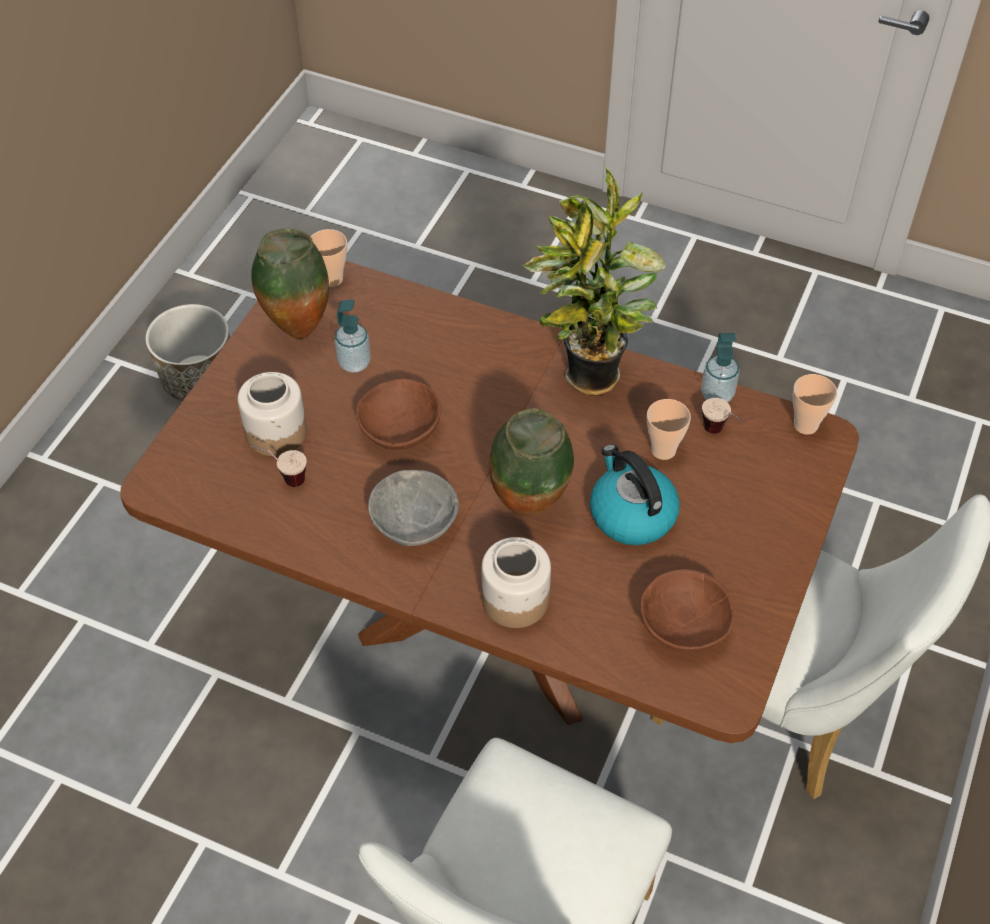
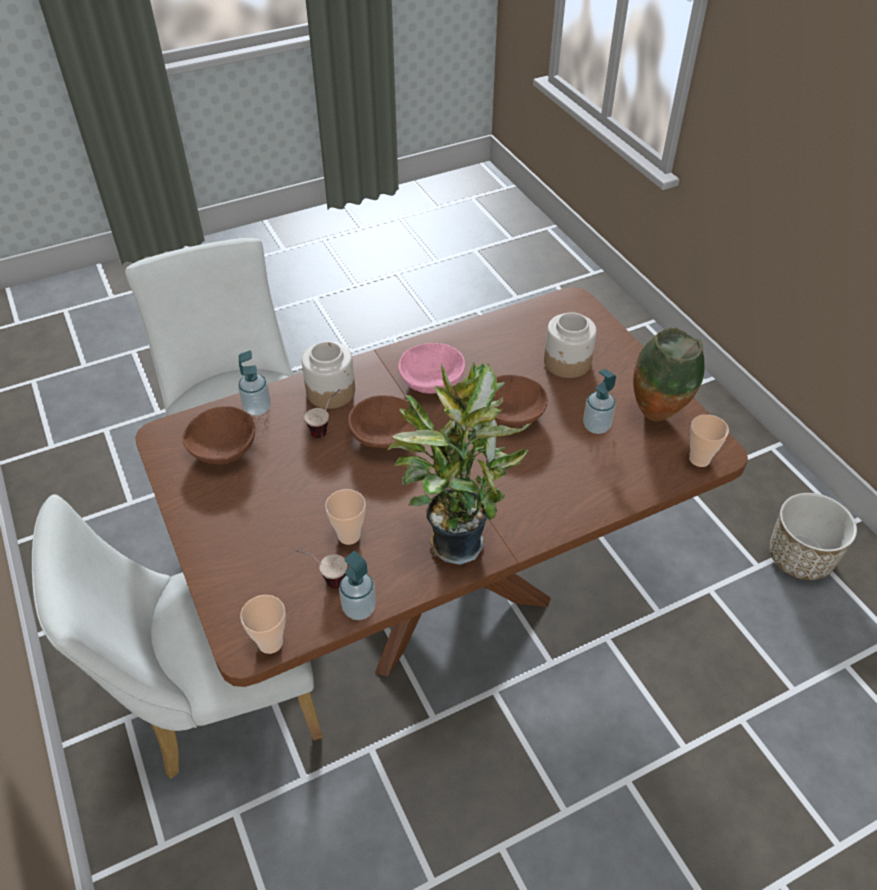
camera: 130 degrees right, 5 degrees down
cup [250,445,307,487] -> cup moved to [305,389,341,438]
grey bowl [368,470,459,546] -> pink bowl [398,343,465,394]
vase [489,408,574,516] -> brown bowl [348,395,416,448]
kettle [590,444,680,545] -> none
none -> soap dispenser [238,351,271,416]

